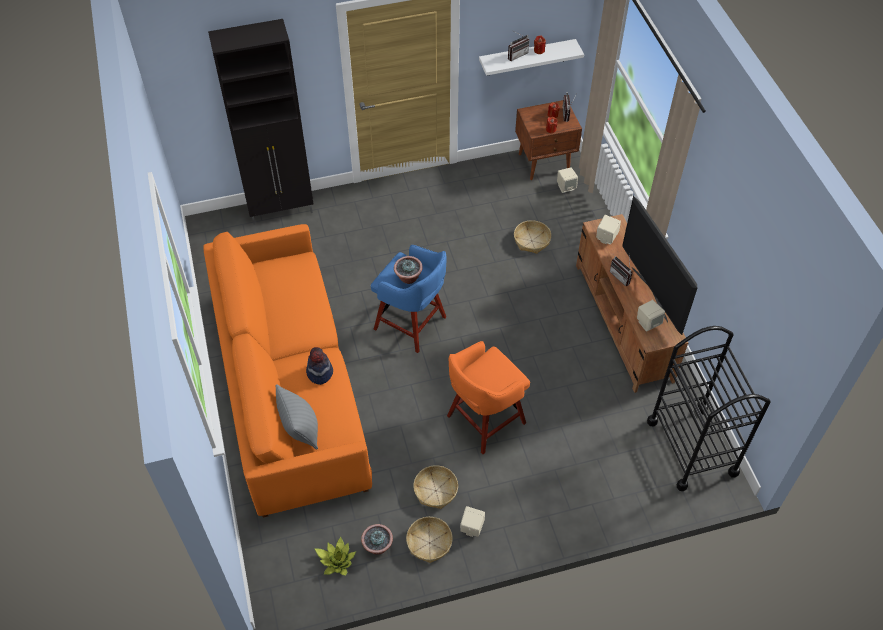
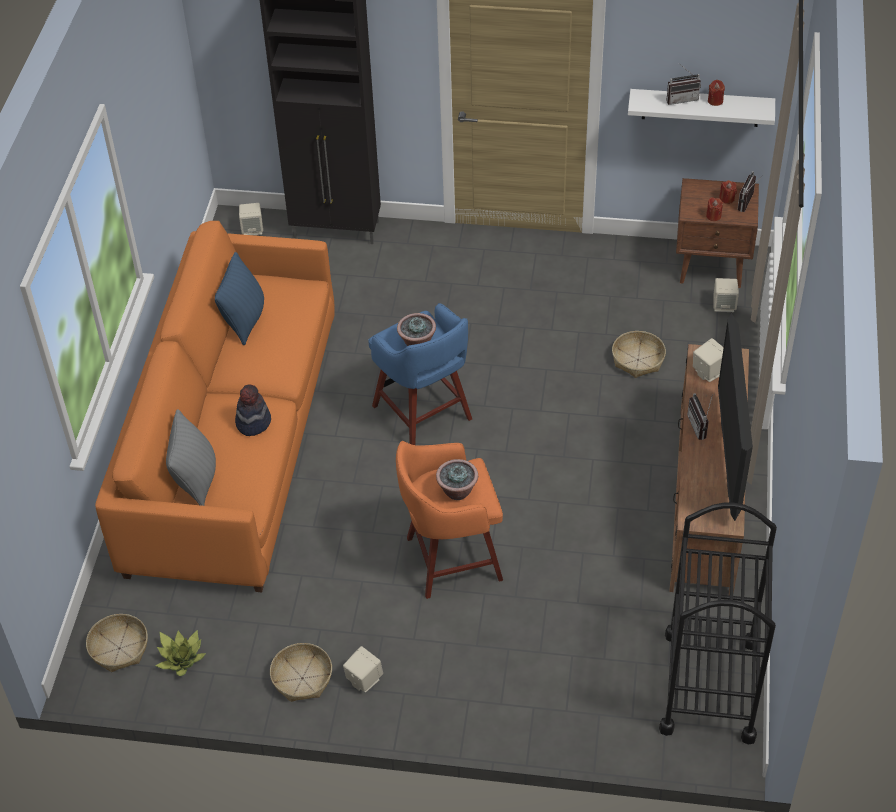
camera: 25 degrees right, 5 degrees down
potted plant [361,524,393,555] -> potted plant moved to [436,459,478,500]
basket [413,465,458,509] -> basket moved to [86,614,148,672]
beige speaker [637,300,665,332] -> beige speaker moved to [239,203,263,235]
none -> blue pillow [215,252,264,345]

